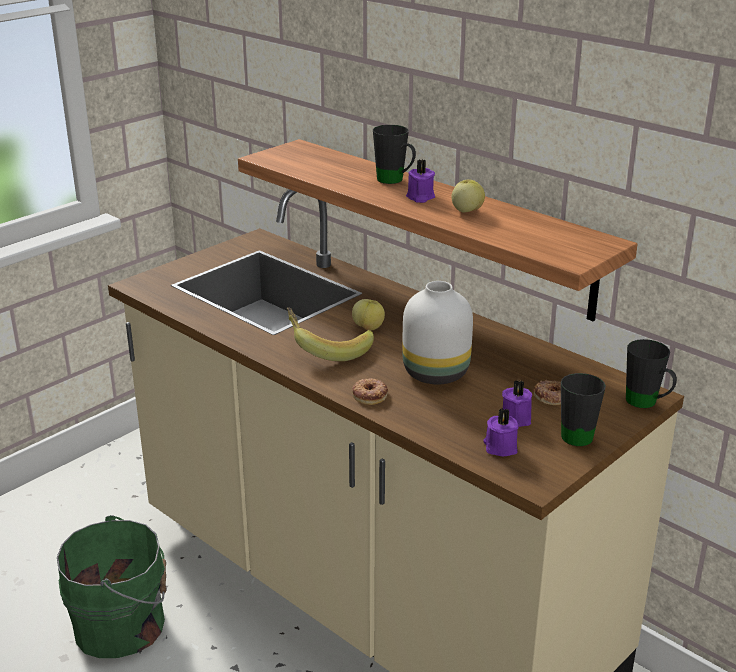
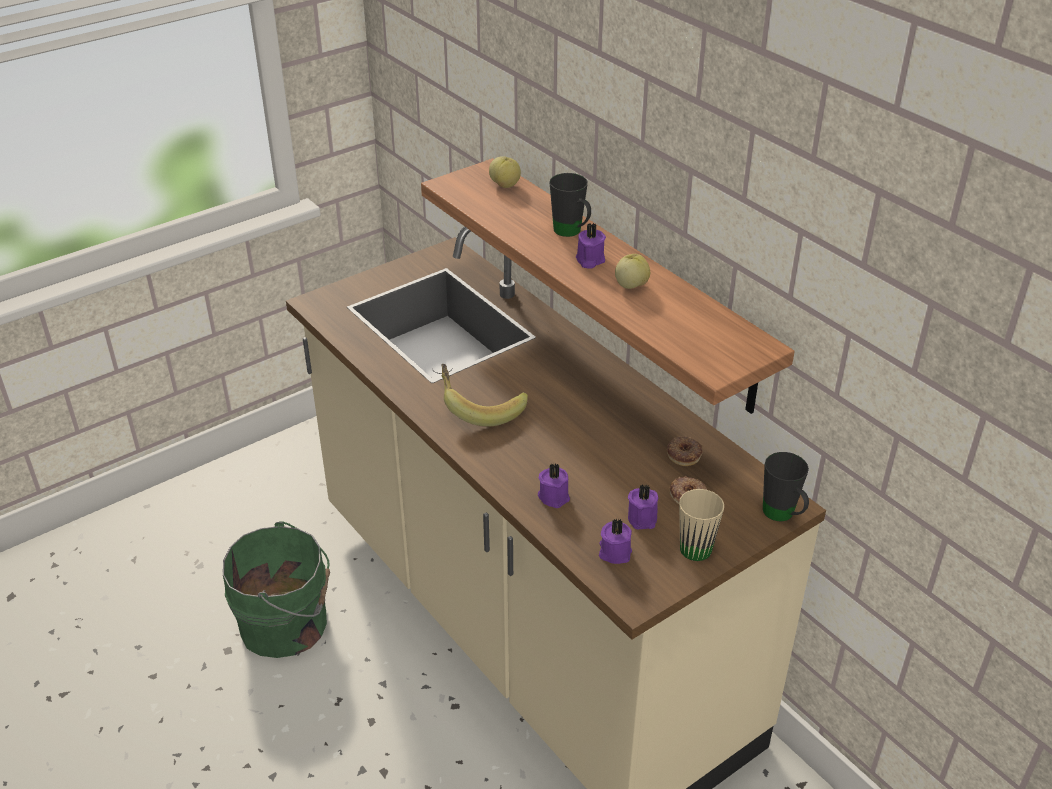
camera: 10 degrees right, 10 degrees up
apple [352,299,385,330] -> apple moved to [489,156,521,188]
donut [352,378,389,405] -> donut moved to [667,436,703,466]
white vase [402,281,473,384] -> none
black mug [561,373,606,446] -> beige mug [679,489,724,561]
none -> purple candle [538,463,570,508]

